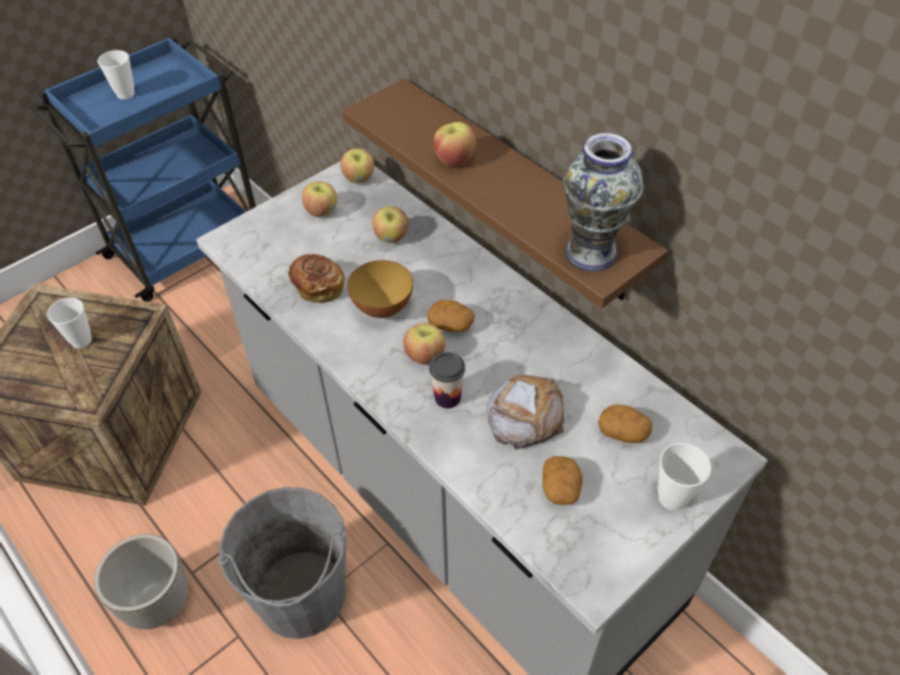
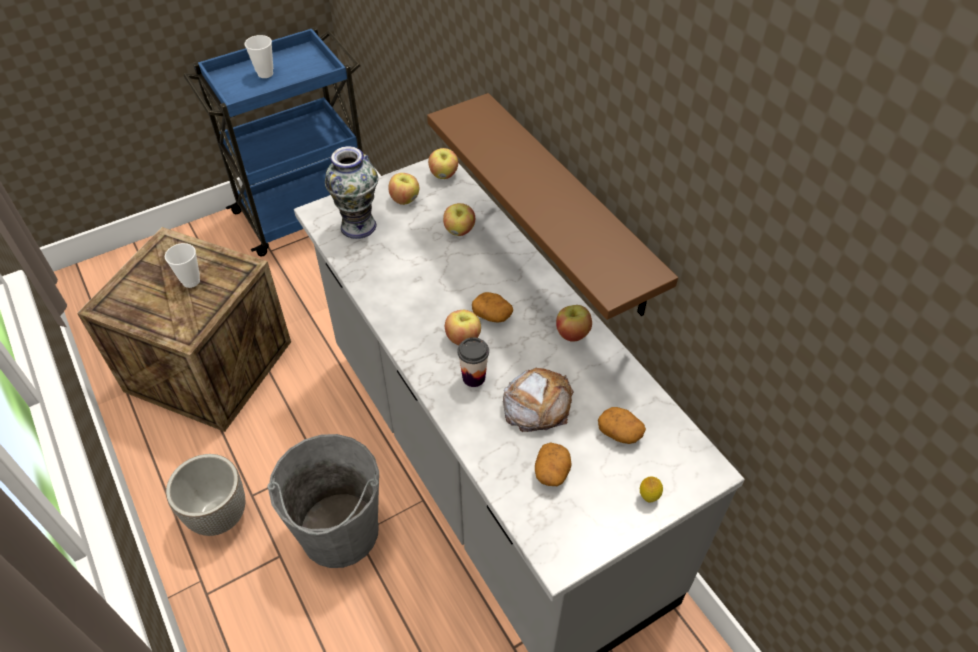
camera: 10 degrees right, 0 degrees up
bread [288,254,345,303] -> none
bowl [347,260,413,318] -> none
apple [434,122,476,167] -> apple moved to [556,305,592,342]
vase [563,133,643,272] -> vase moved to [325,146,378,239]
cup [658,443,711,511] -> lemon [640,476,663,503]

